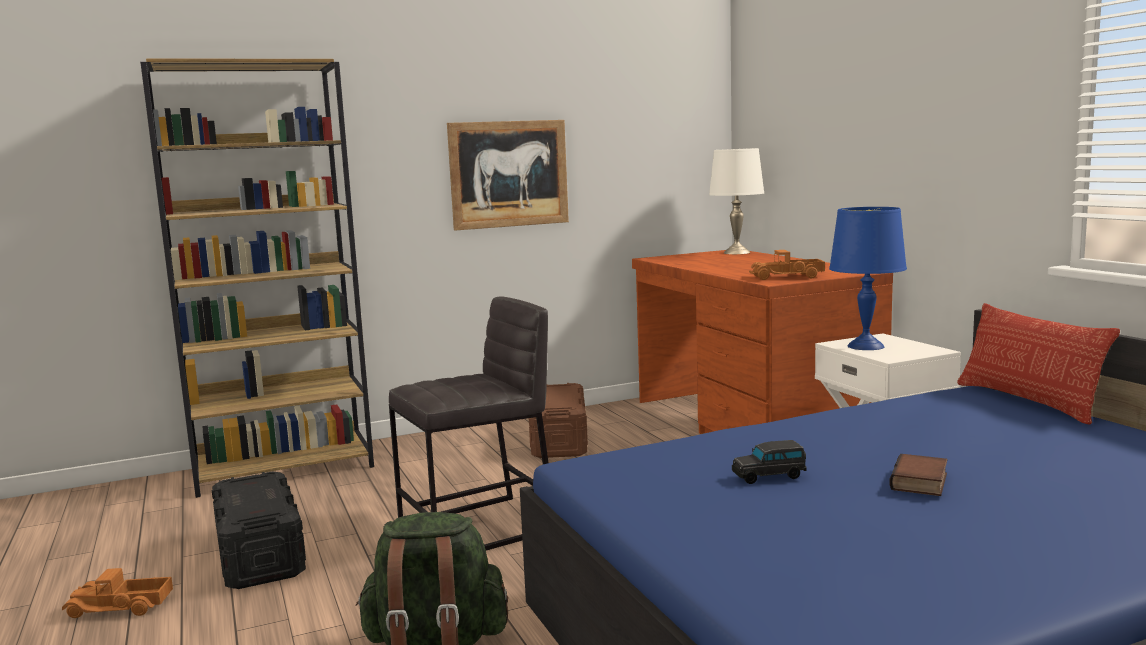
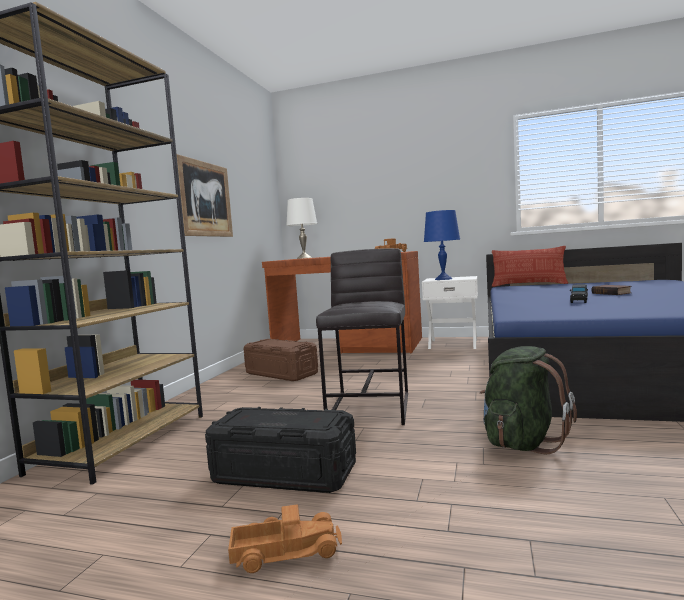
camera: 50 degrees left, 5 degrees down
toy truck [62,568,173,618] -> toy truck turned 135 degrees counterclockwise [228,504,342,573]

